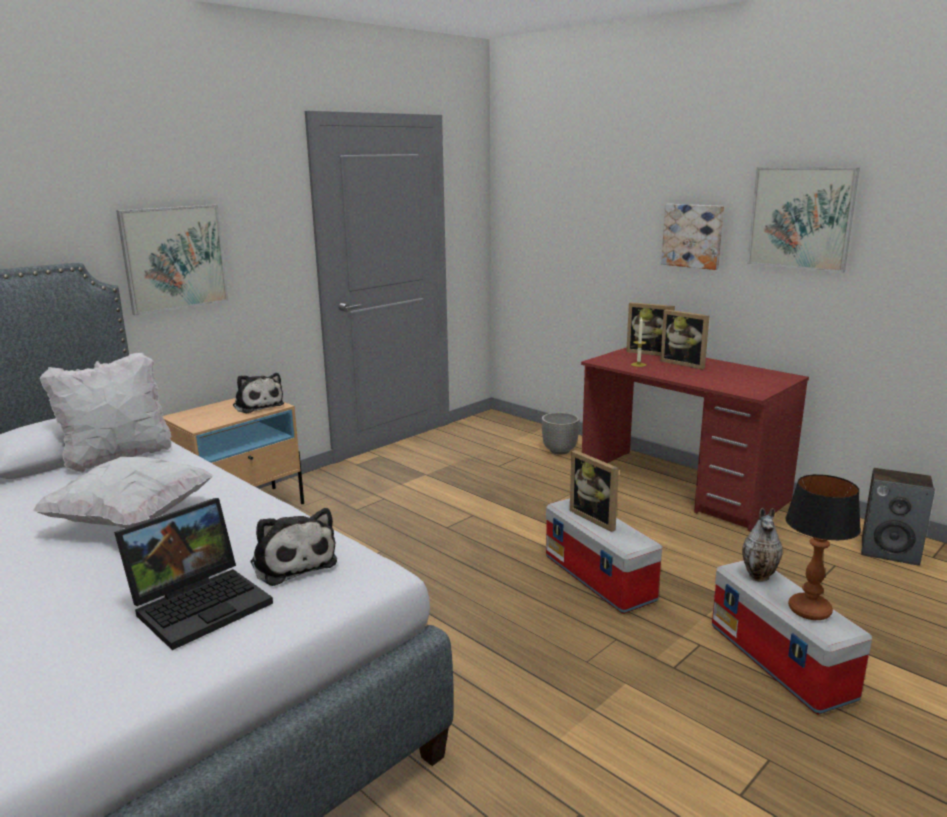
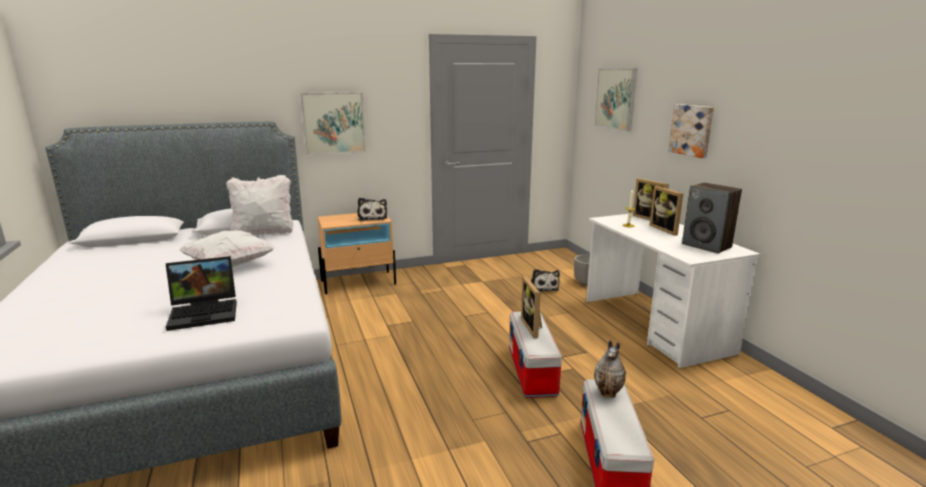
camera: 25 degrees right, 0 degrees up
plush toy [250,508,337,586] -> plush toy moved to [531,269,560,292]
red desk [581,347,809,532] -> white desk [586,213,760,369]
picture [747,167,860,273] -> picture moved to [594,68,637,132]
table lamp [785,474,861,620] -> none
speaker [861,468,935,566] -> speaker moved to [682,183,742,254]

